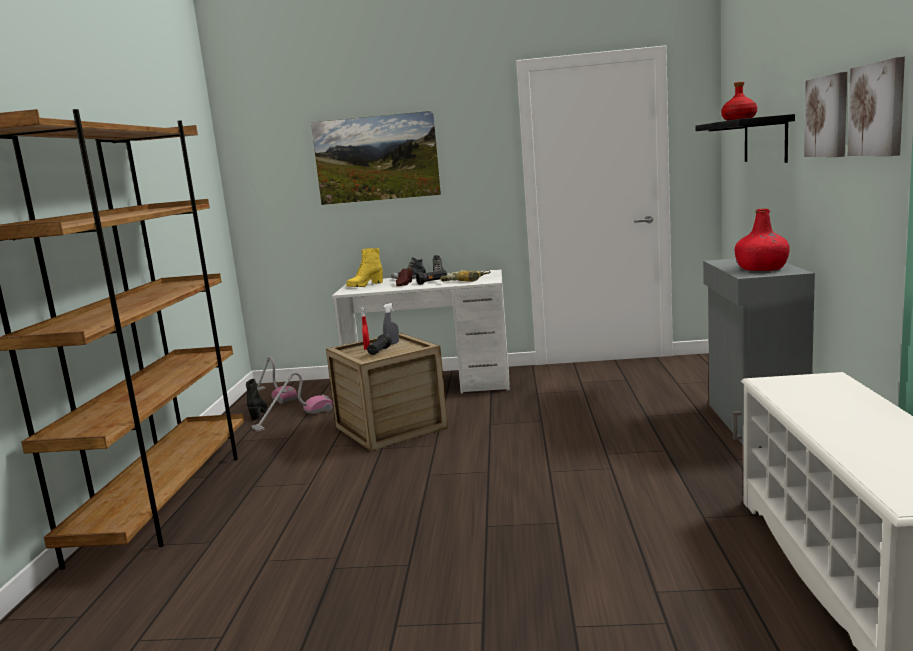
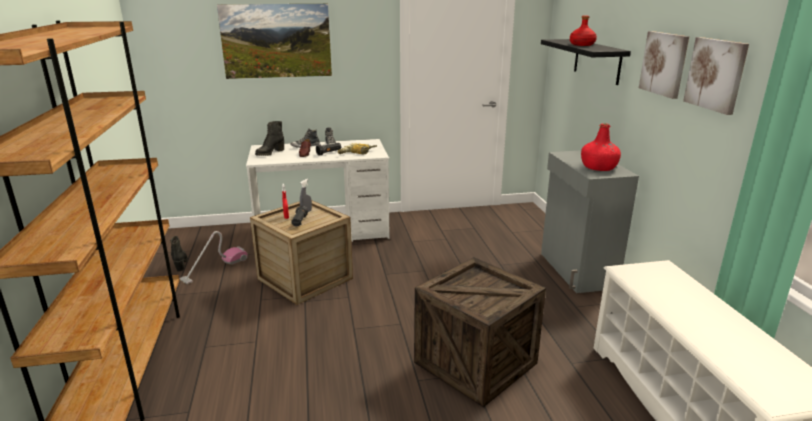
camera: 15 degrees left, 10 degrees up
vacuum cleaner [257,356,297,404] -> none
yellow boot [346,248,383,287] -> black boot [255,121,284,156]
none -> crate [414,257,546,407]

